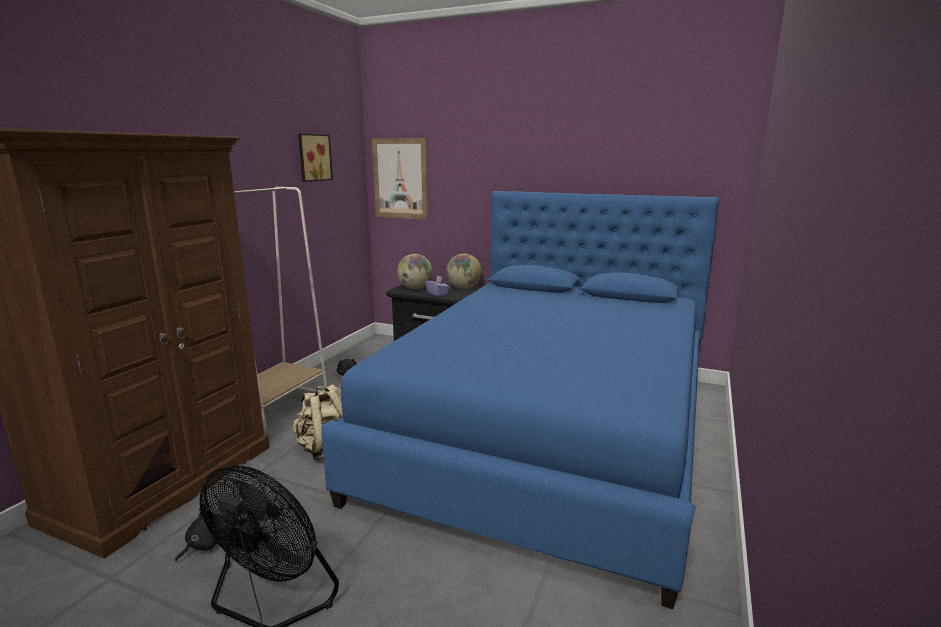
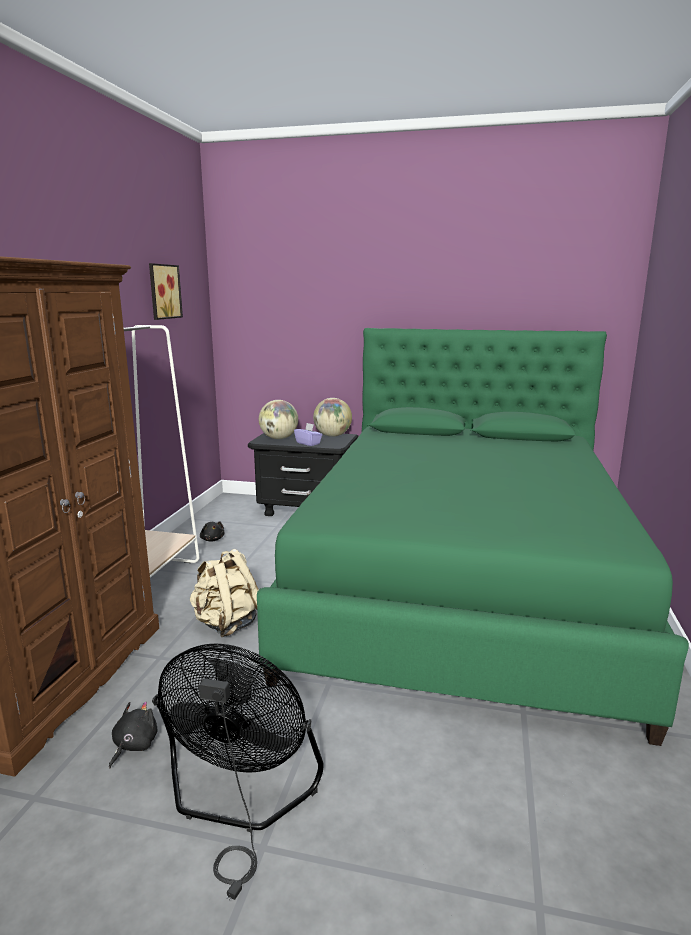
camera: 10 degrees left, 0 degrees up
blue bed [321,191,719,609] -> green bed [257,328,689,746]
picture [372,138,428,220] -> none

